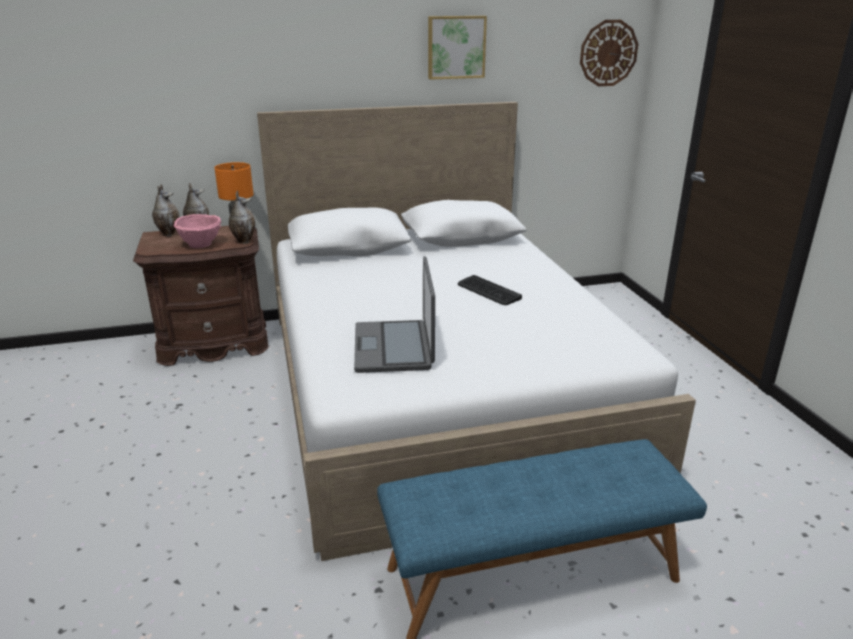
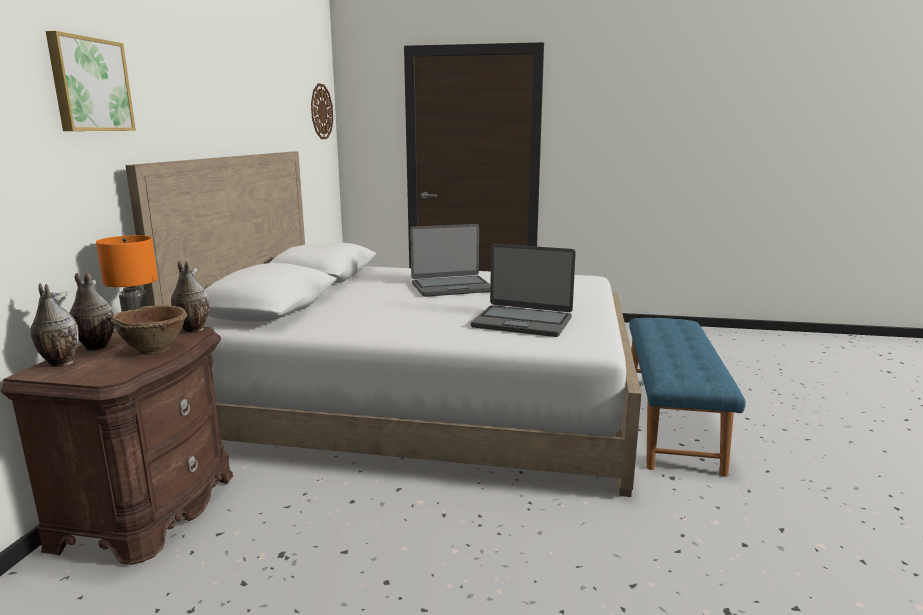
camera: 65 degrees left, 10 degrees down
pink bowl [173,214,221,248] -> brown bowl [111,305,187,355]
picture [428,16,487,80] -> picture moved to [46,31,136,131]
keyboard [458,275,522,305] -> laptop [410,224,491,297]

